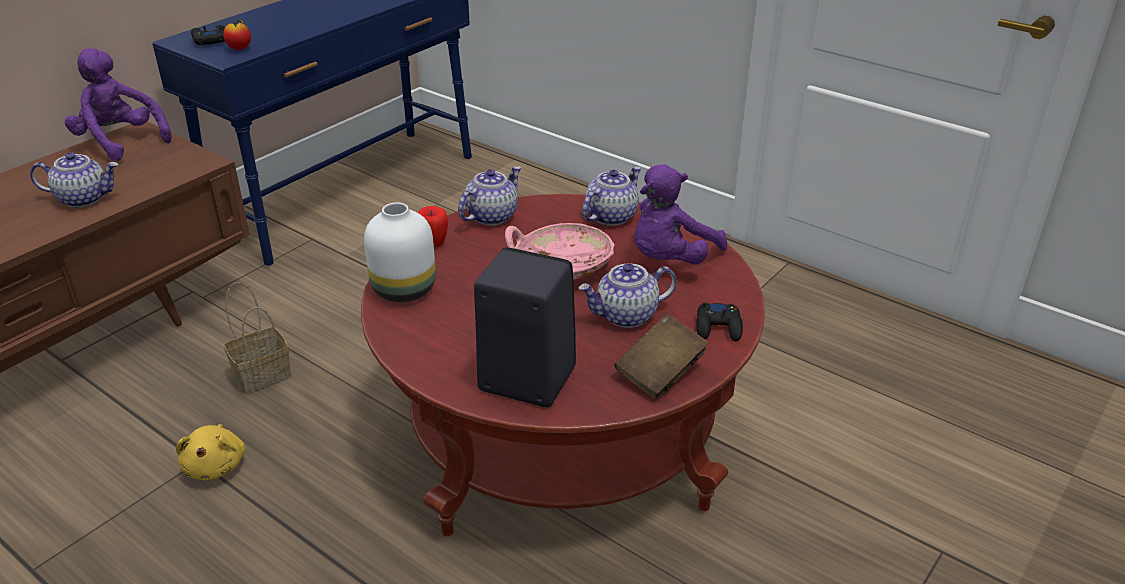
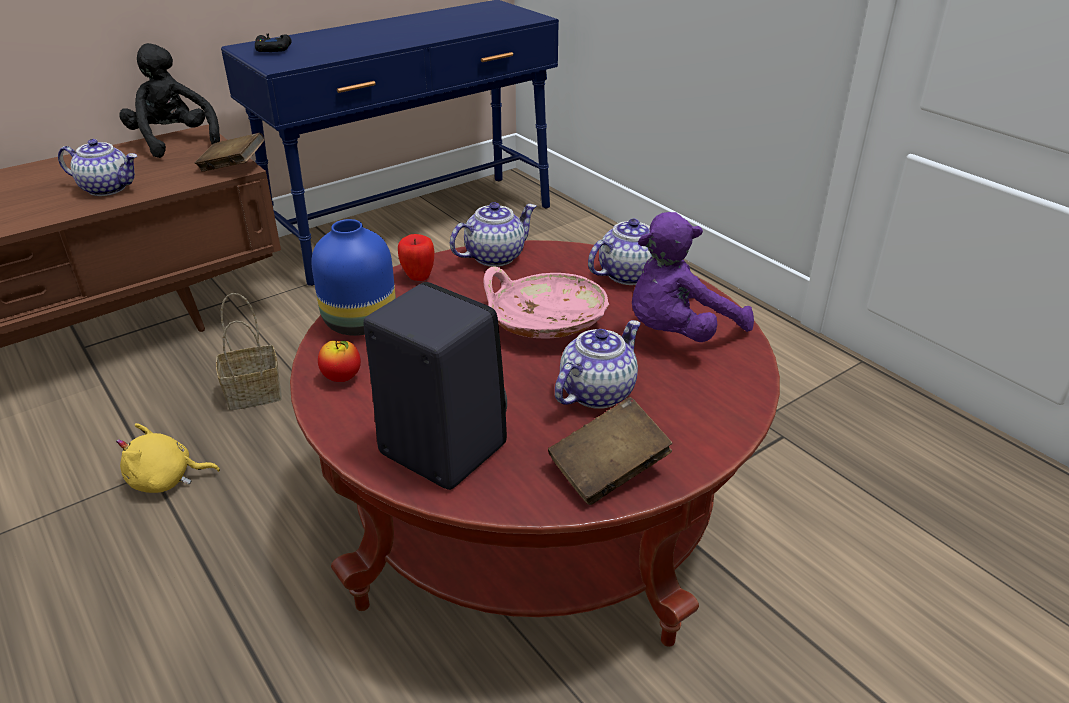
camera: 15 degrees right, 0 degrees up
purple plush toy [65,48,172,161] -> black plush toy [119,43,220,158]
yellow plush toy [176,424,246,480] -> yellow plush toy turned 75 degrees clockwise [116,423,220,493]
apple [223,20,251,50] -> apple moved to [318,341,361,382]
white vase [364,202,436,302] -> blue vase [311,219,396,336]
teapot [578,263,677,328] -> teapot turned 135 degrees clockwise [555,320,641,409]
black game controller [697,302,743,341] -> none
none -> brown book [195,133,264,172]

